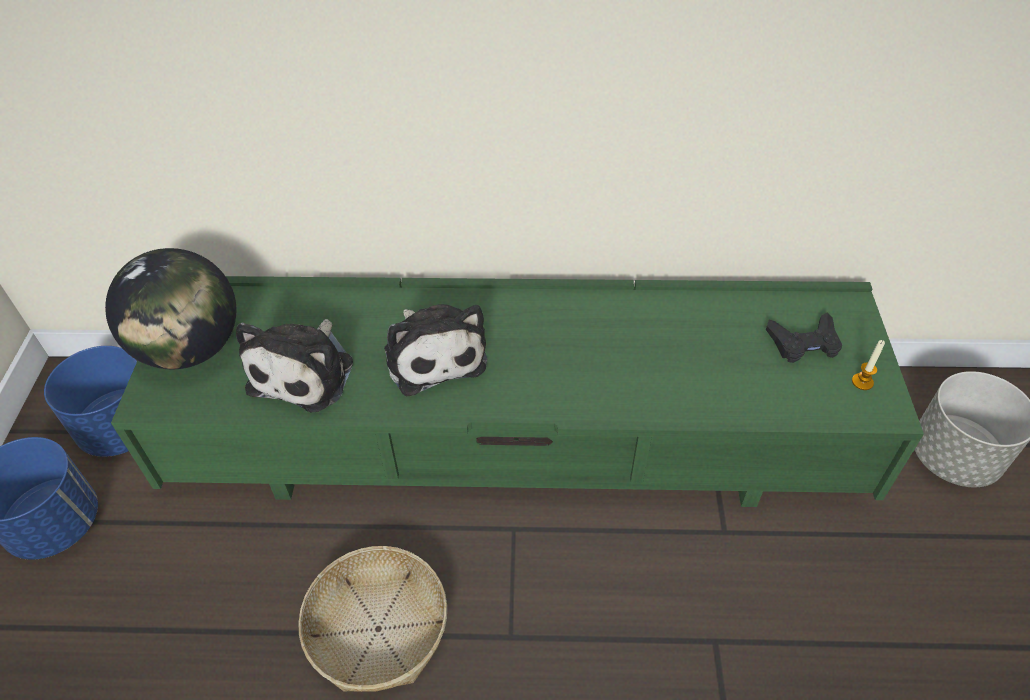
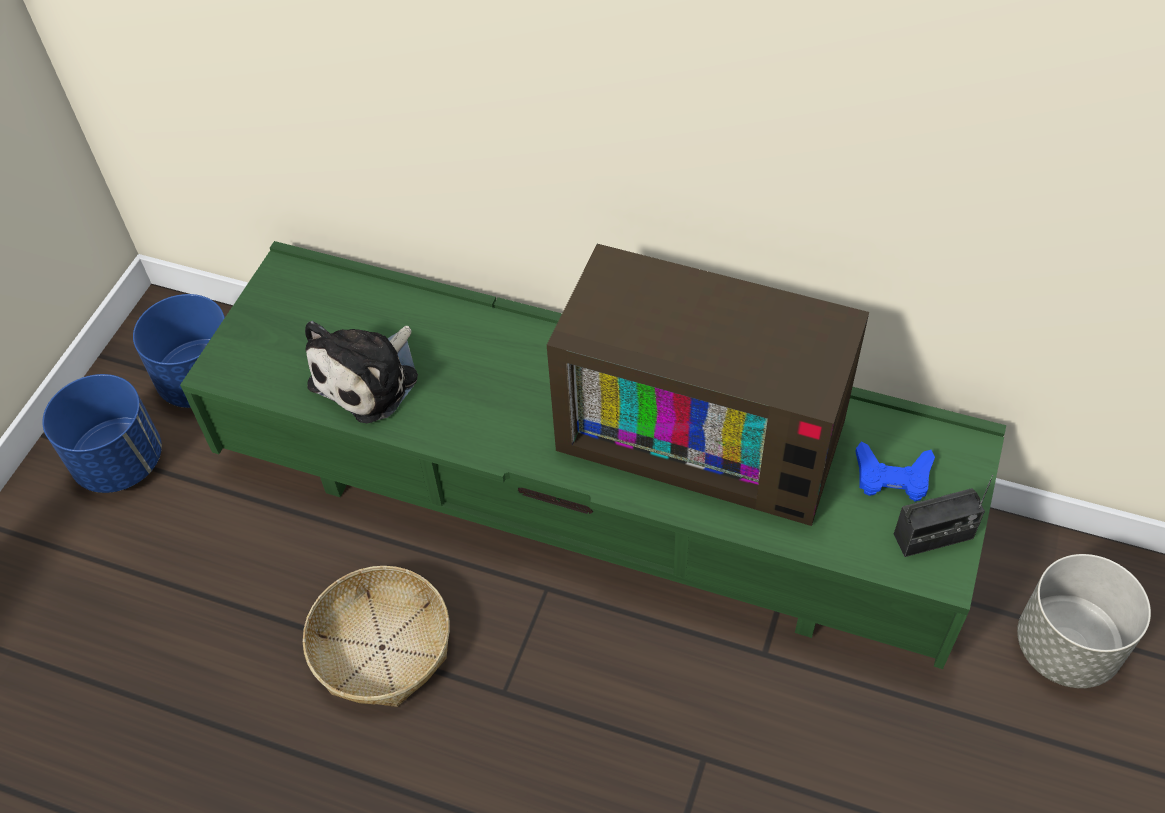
camera: 20 degrees right, 5 degrees up
globe [105,248,236,369] -> none
plush toy [384,304,487,396] -> none
black game controller [766,312,842,363] -> blue game controller [855,442,935,502]
candle [852,340,885,390] -> radio [894,475,993,557]
none -> television [547,244,869,526]

